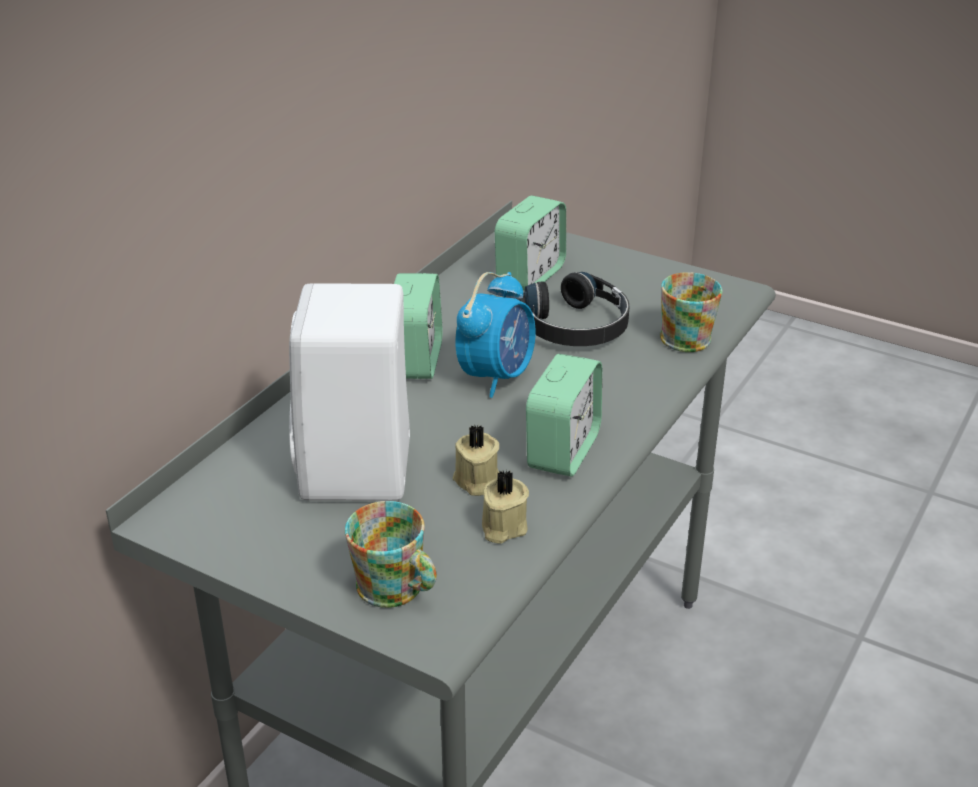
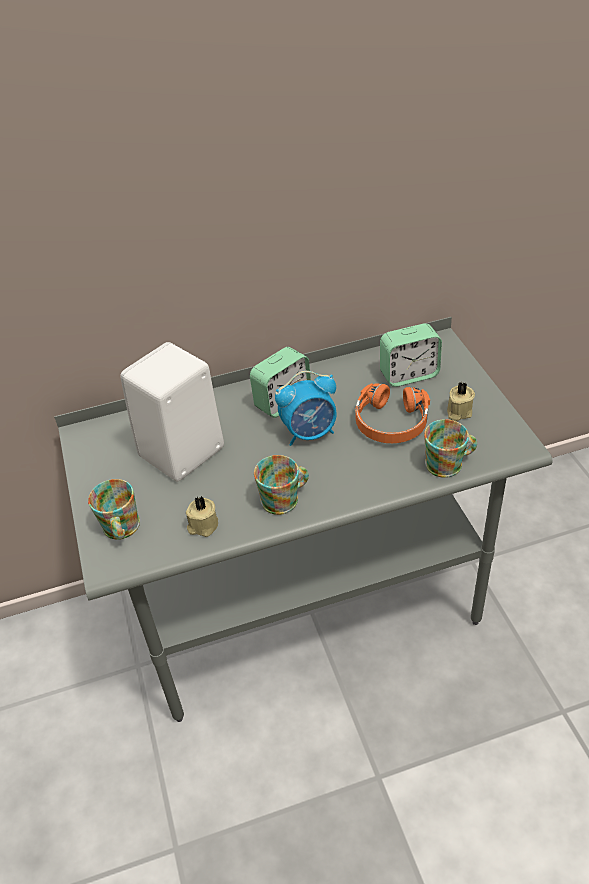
camera: 45 degrees right, 10 degrees up
beige candle [453,424,499,496] -> beige candle moved to [447,382,475,421]
black headphones [514,272,630,346] -> orange headphones [355,383,430,443]
alarm clock [526,354,602,477] -> mug [254,455,309,515]

